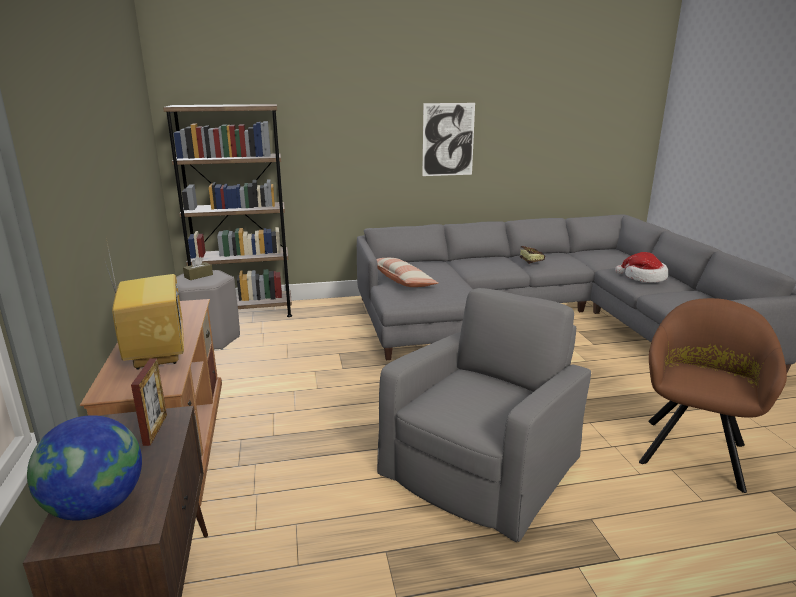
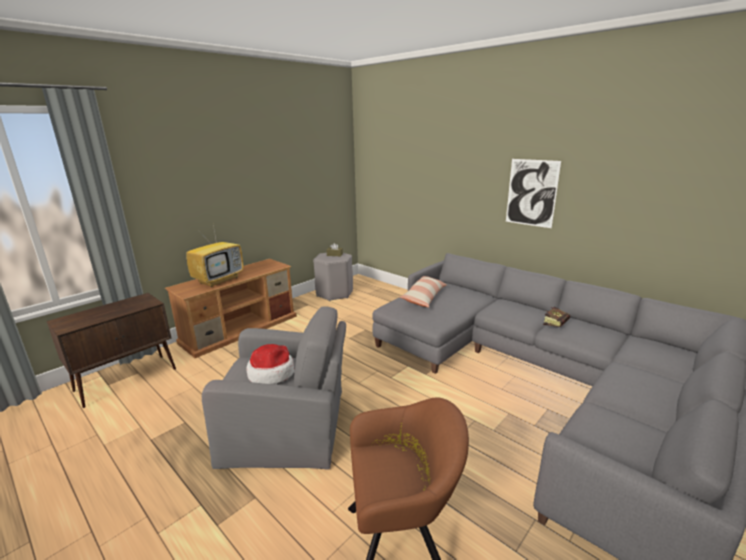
camera: 55 degrees right, 0 degrees up
globe [27,415,142,521] -> none
picture frame [131,358,167,446] -> none
brown bookcase [163,104,292,317] -> none
hat [615,252,668,283] -> hat moved to [247,344,294,384]

